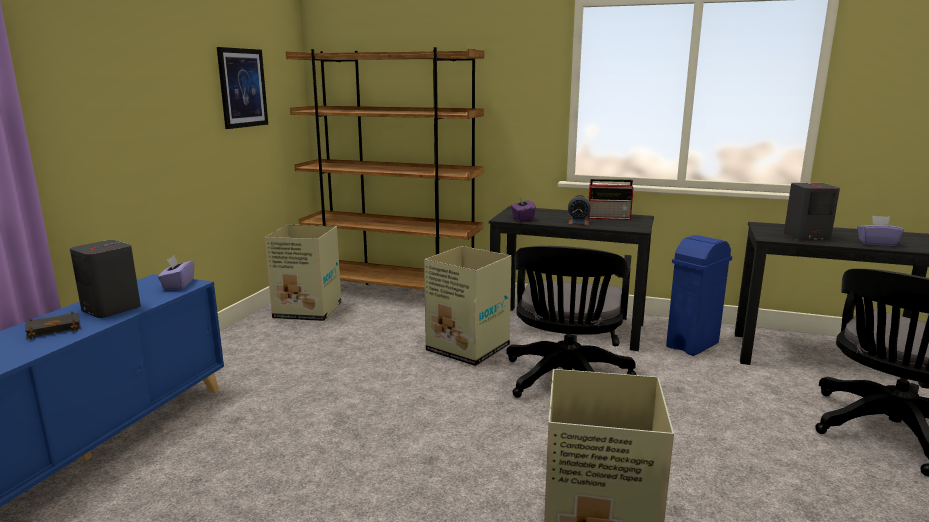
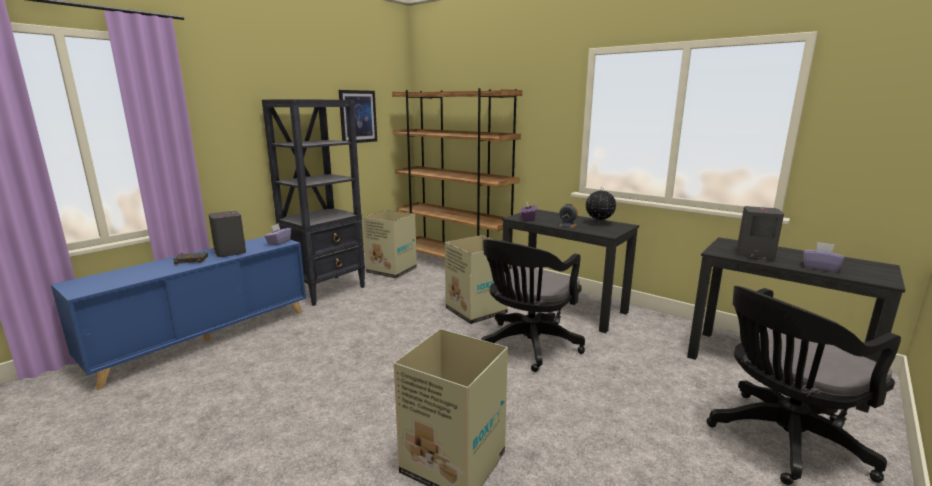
camera: 20 degrees right, 0 degrees up
radio [588,179,634,220] -> globe [586,187,616,224]
blue trash can [666,235,732,356] -> none
none -> black bookcase [262,99,365,306]

